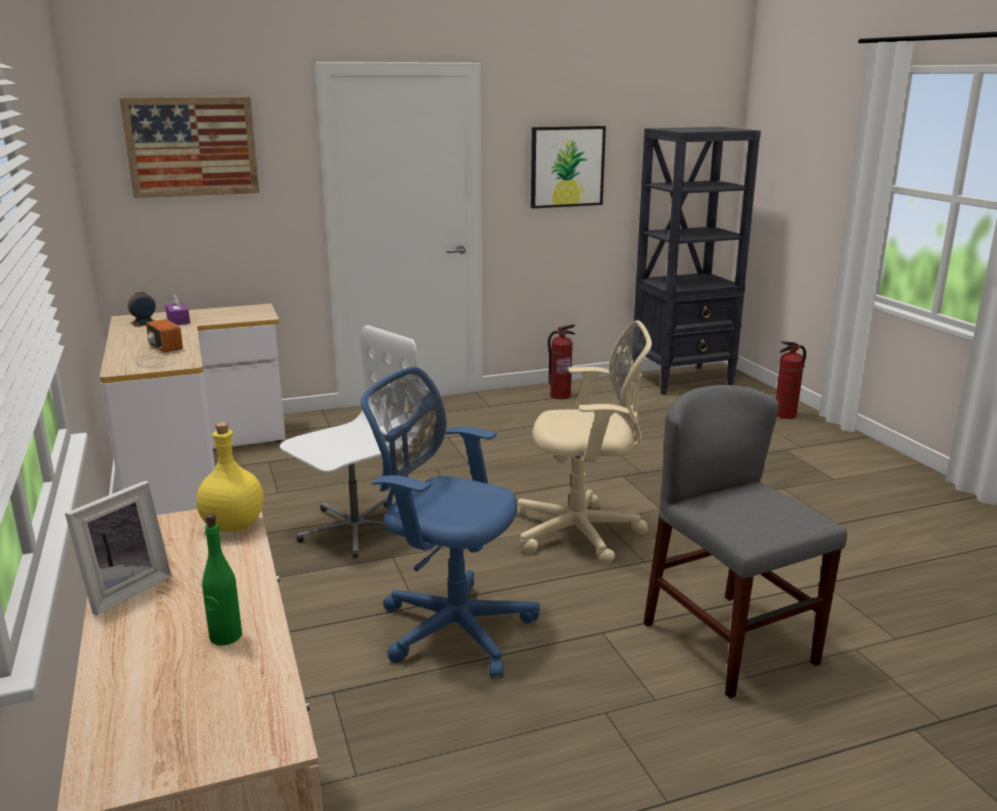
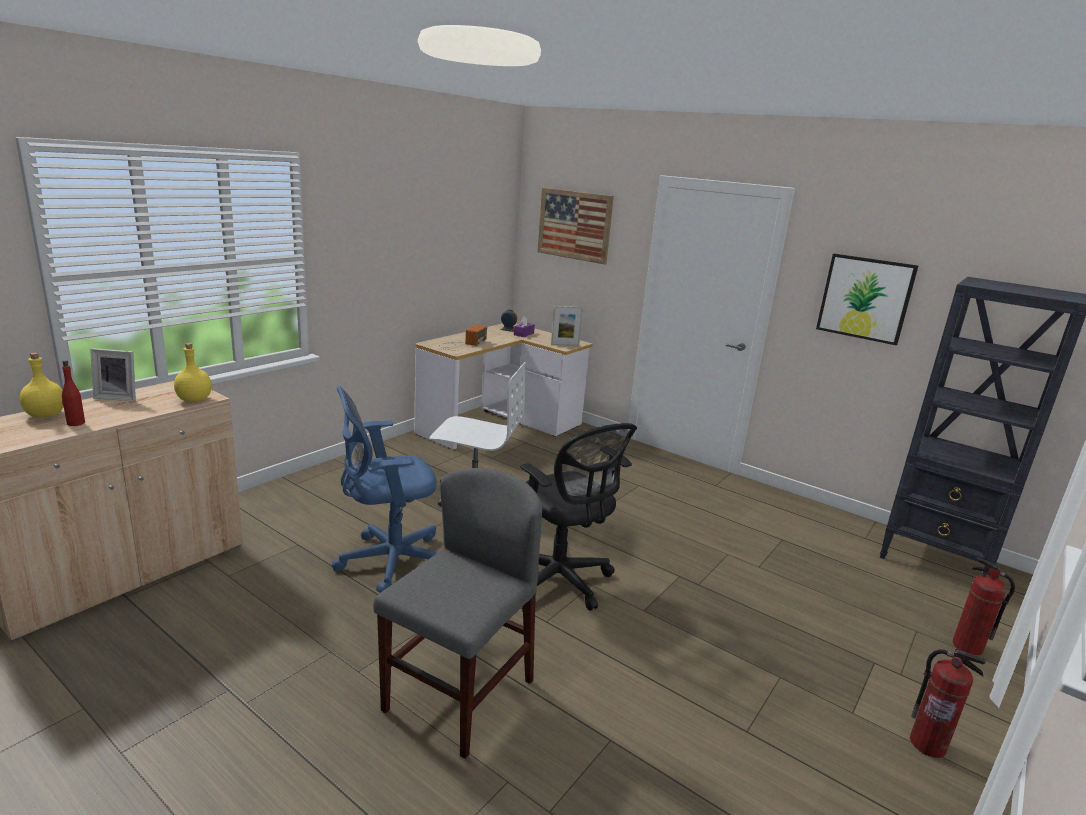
camera: 55 degrees right, 0 degrees up
green bottle [202,513,242,646] -> red bottle [62,360,85,426]
blue office chair [361,367,540,678] -> blue office chair turned 105 degrees counterclockwise [332,386,438,593]
beige office chair [516,320,652,565] -> black office chair [520,423,637,611]
fire extinguisher [548,324,575,399] -> fire extinguisher moved to [910,648,987,758]
none -> yellow bottle [20,353,64,418]
none -> picture frame [551,306,583,346]

